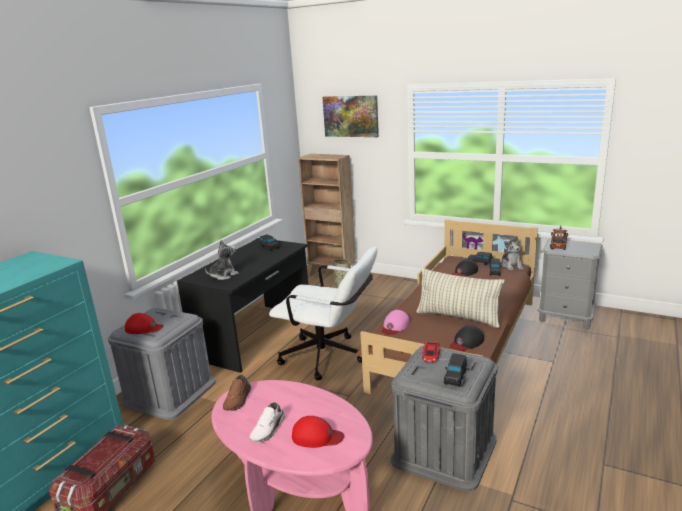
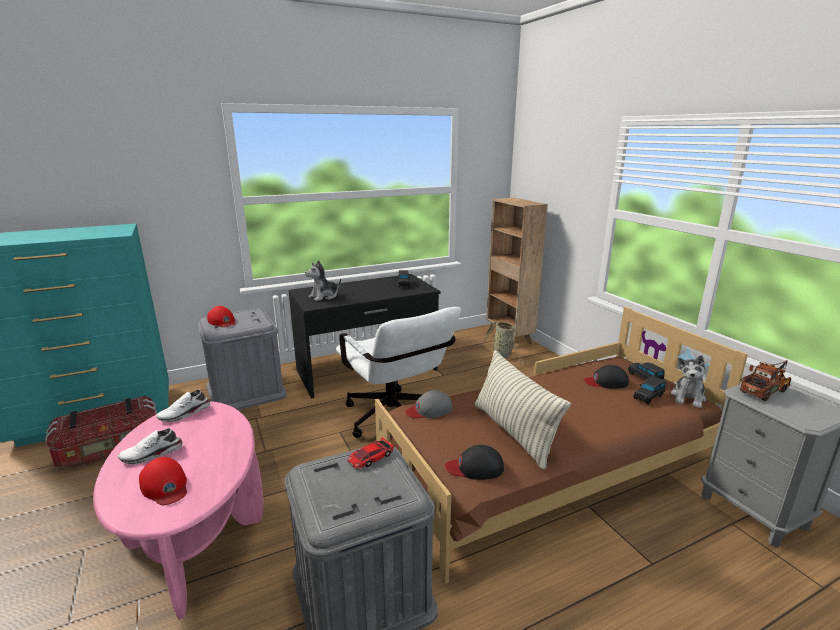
camera: 35 degrees right, 0 degrees up
plush toy [205,240,239,280] -> plush toy turned 150 degrees clockwise [305,260,341,301]
brown shoe [223,374,251,411] -> white shoe [156,390,211,422]
picture [322,96,379,137] -> none
pink cap [382,310,409,335] -> grey cap [405,390,453,418]
black toy car [444,353,467,387] -> none

